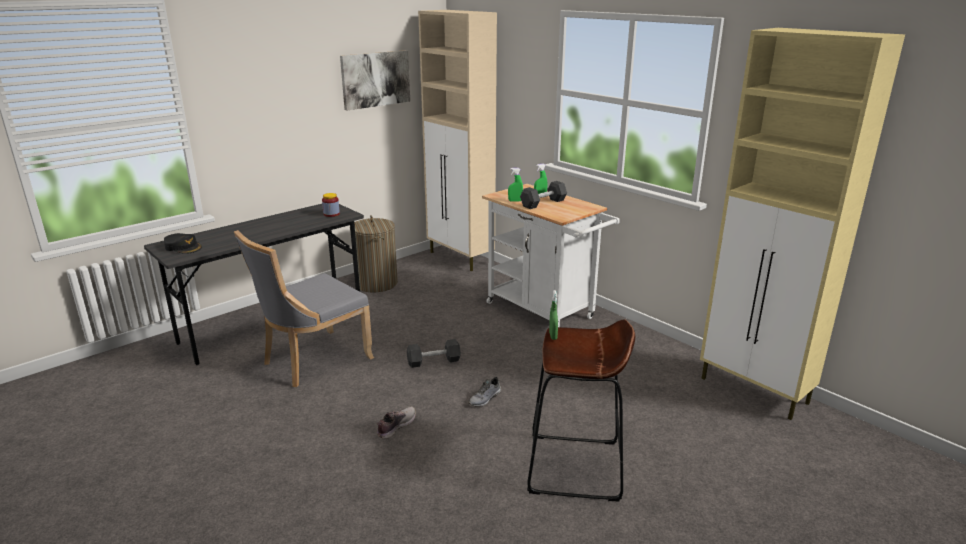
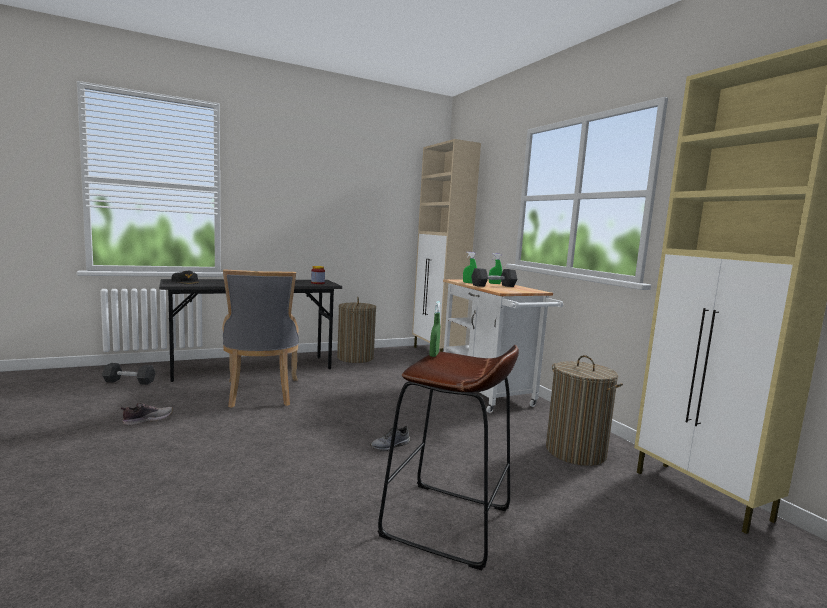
camera: 15 degrees right, 15 degrees down
grey chair [234,230,374,387] -> grey chair turned 75 degrees counterclockwise [222,270,299,408]
picture [340,50,410,110] -> none
shoe [377,407,416,439] -> shoe moved to [121,403,173,425]
black dumbbell [407,339,461,368] -> black dumbbell moved to [102,363,156,385]
none -> laundry basket [546,355,623,466]

